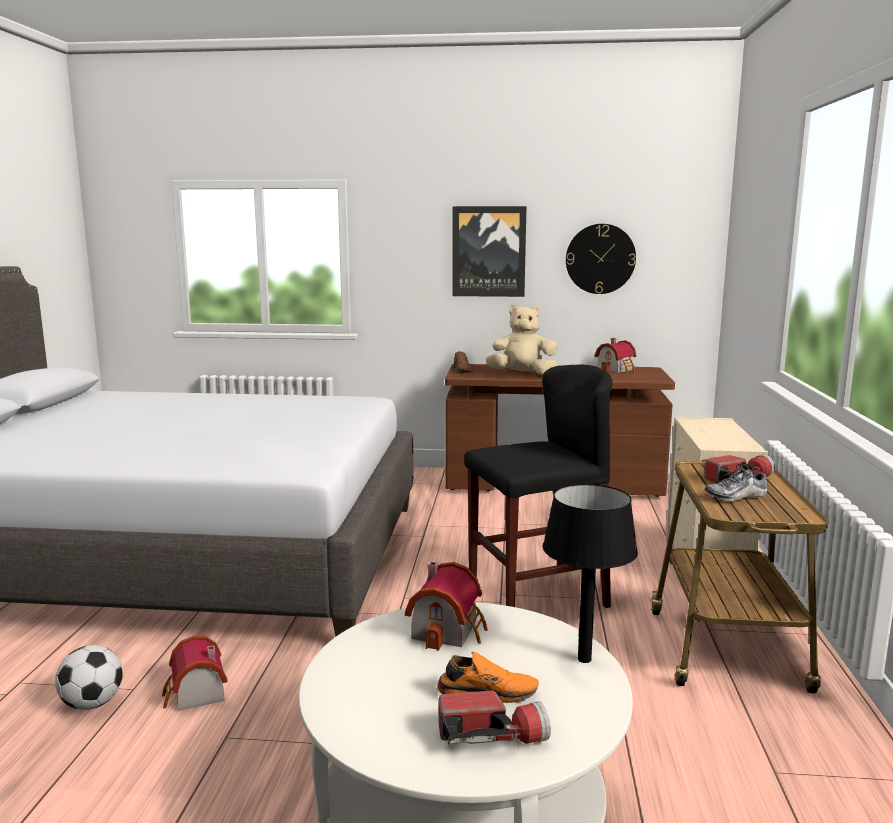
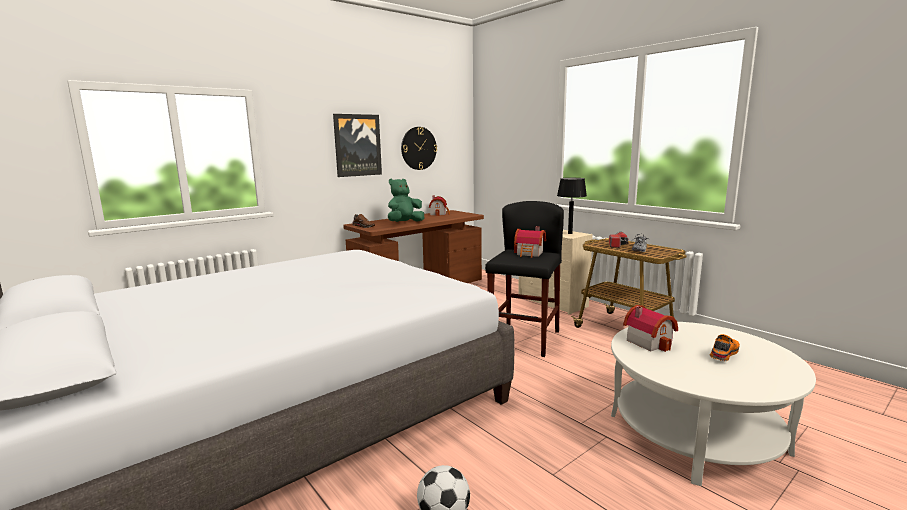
camera: 45 degrees left, 0 degrees up
toy house [162,636,228,711] -> toy house moved to [514,226,546,258]
flashlight [438,691,551,744] -> none
beige plush toy [486,305,558,375] -> green plush toy [388,179,424,222]
black table lamp [543,484,638,663] -> black table lamp moved to [557,178,587,234]

